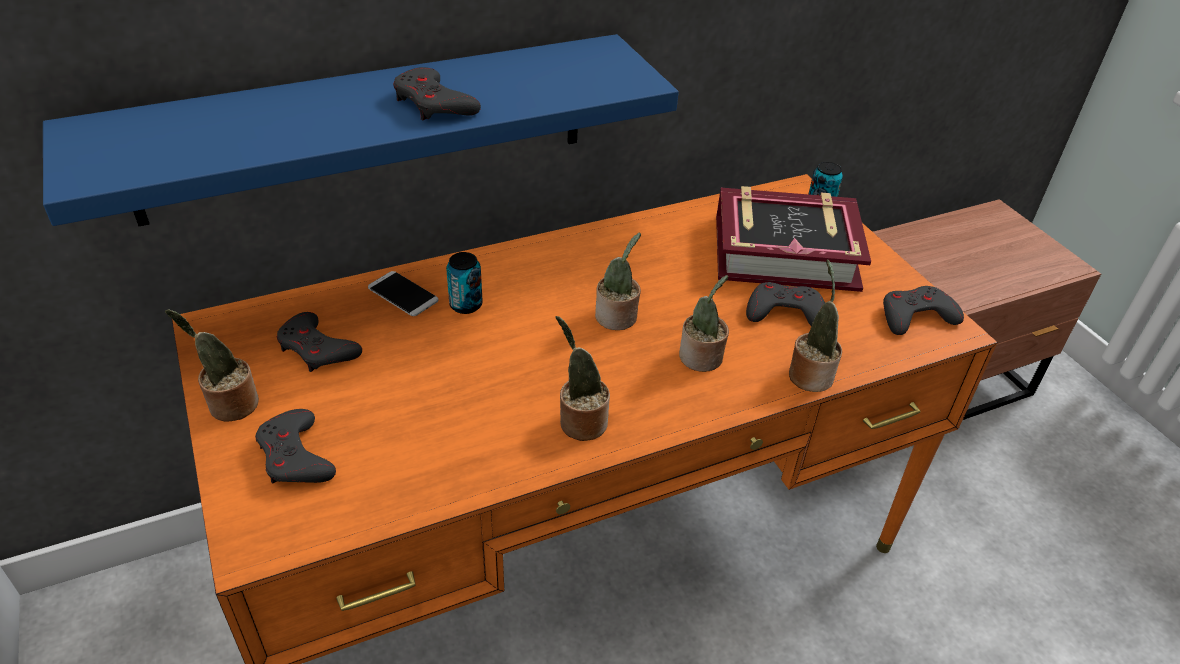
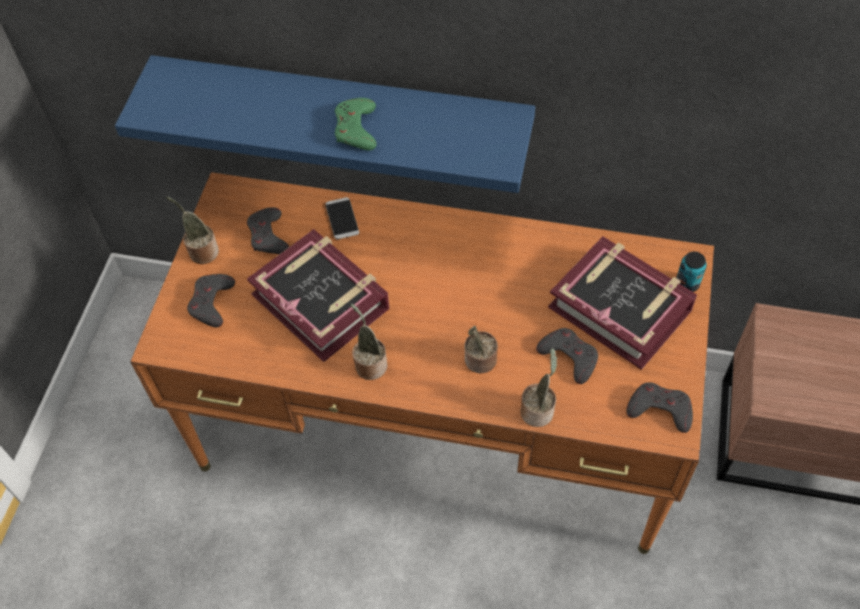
camera: 40 degrees right, 15 degrees up
grey game controller [393,67,481,120] -> green game controller [335,98,377,150]
can [446,252,483,314] -> none
potted plant [595,232,641,330] -> none
none -> book [247,229,390,362]

